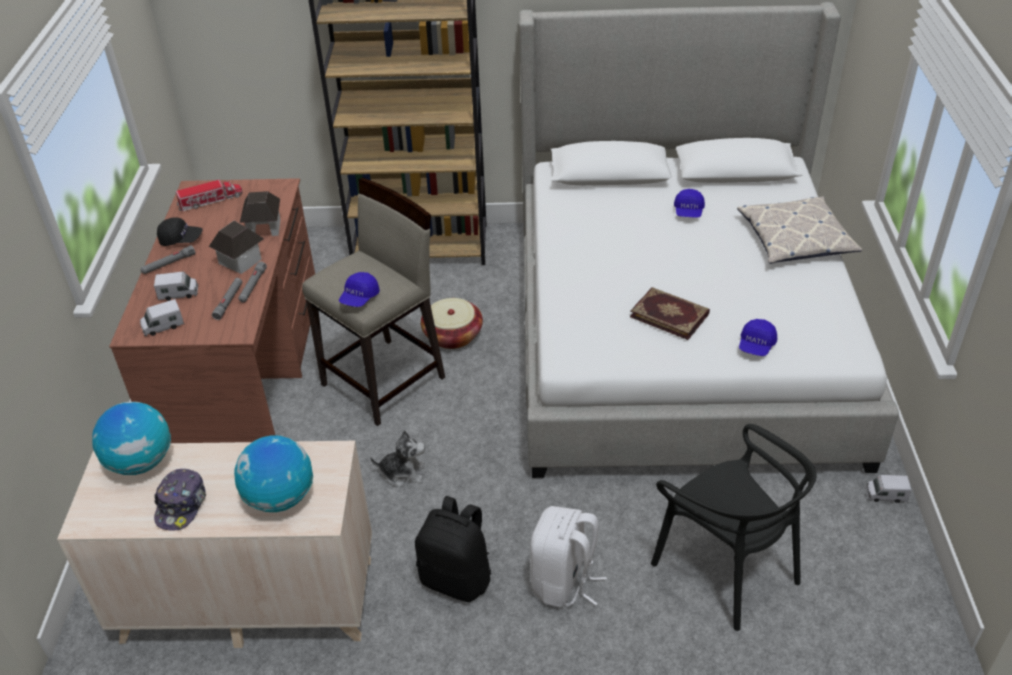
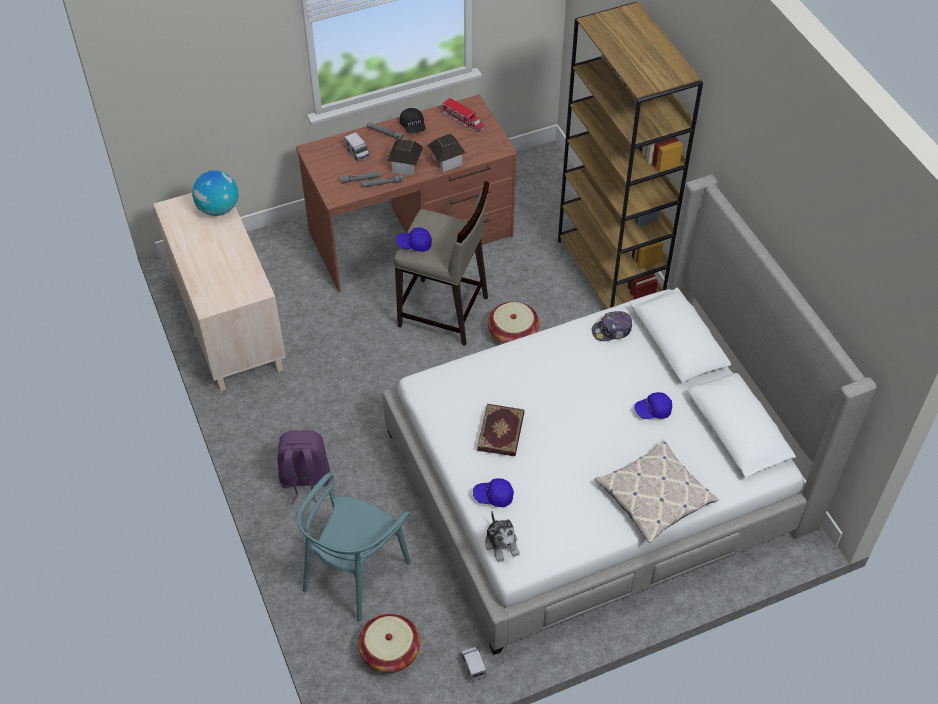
camera: 65 degrees right, 10 degrees up
toy truck [140,299,184,336] -> none
cap [154,469,206,531] -> cap moved to [592,311,632,341]
globe [234,435,313,512] -> none
plush toy [370,430,425,487] -> plush toy moved to [485,511,520,562]
black backpack [415,496,491,602] -> none
white backpack [530,506,607,608] -> purple backpack [277,430,330,504]
black chair [651,424,816,631] -> turquoise chair [297,473,411,622]
none -> basket [358,614,420,673]

